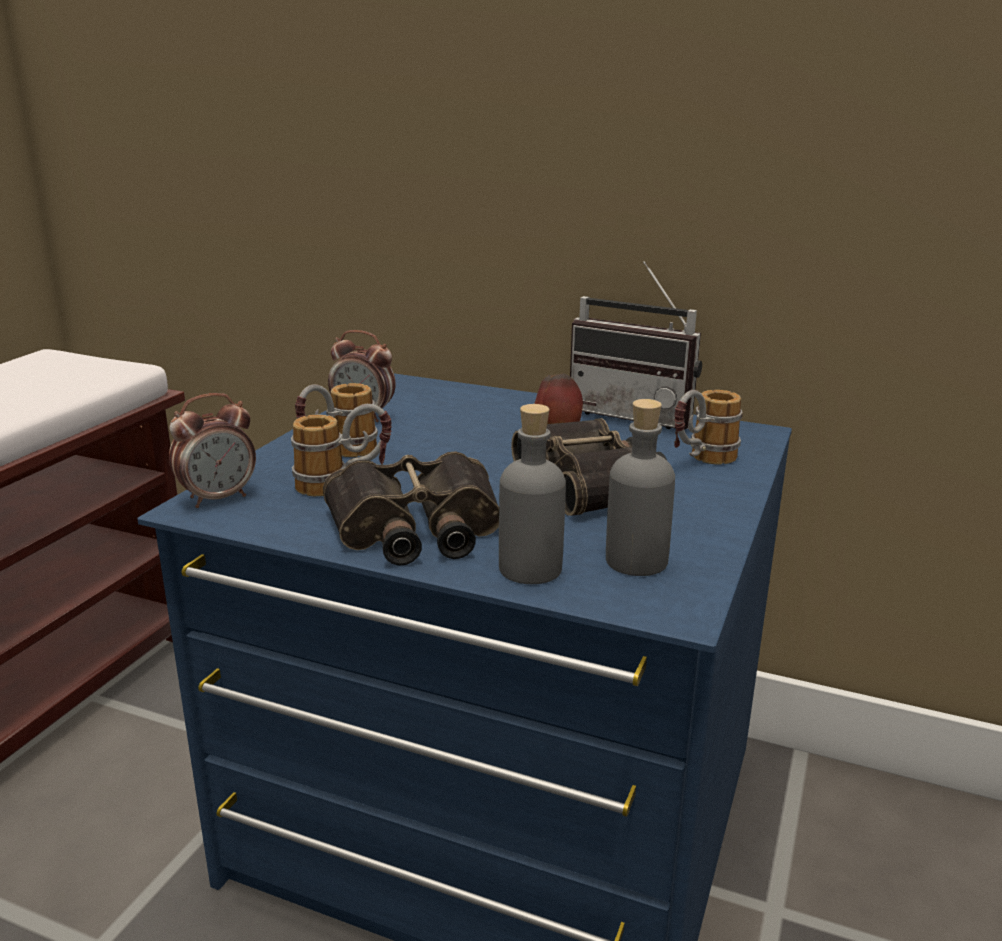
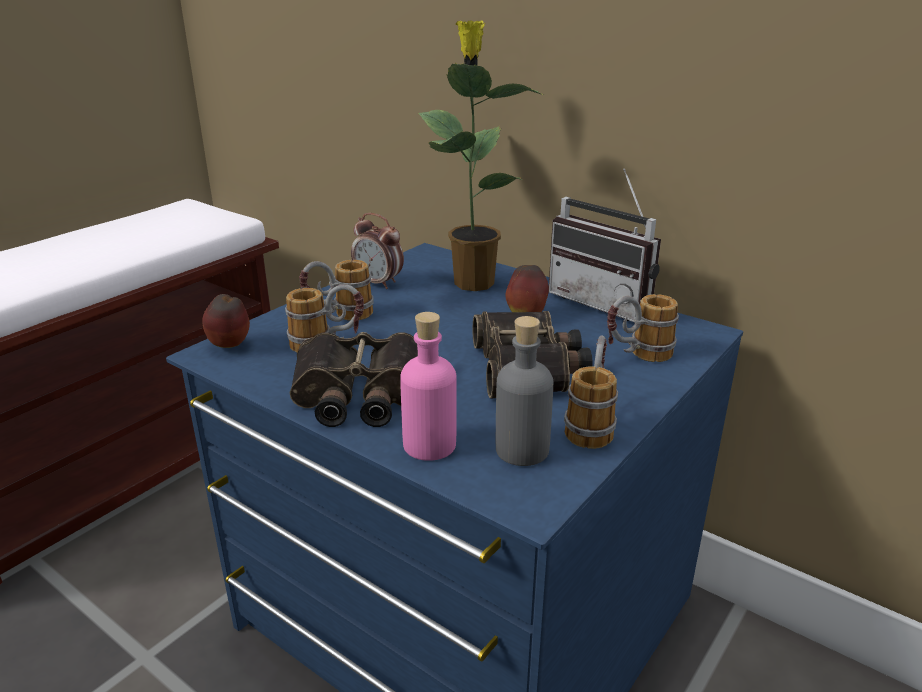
camera: 15 degrees right, 5 degrees up
alarm clock [169,393,256,508] -> apple [202,294,250,348]
grey bottle [499,404,566,584] -> pink bottle [400,312,457,461]
none -> potted plant [418,20,544,291]
none -> mug [564,336,618,449]

